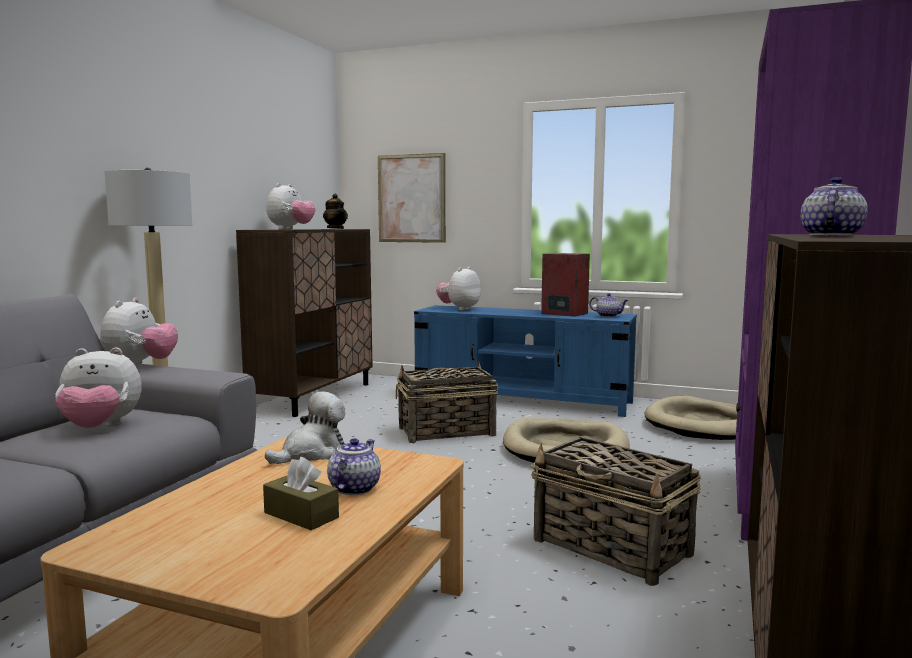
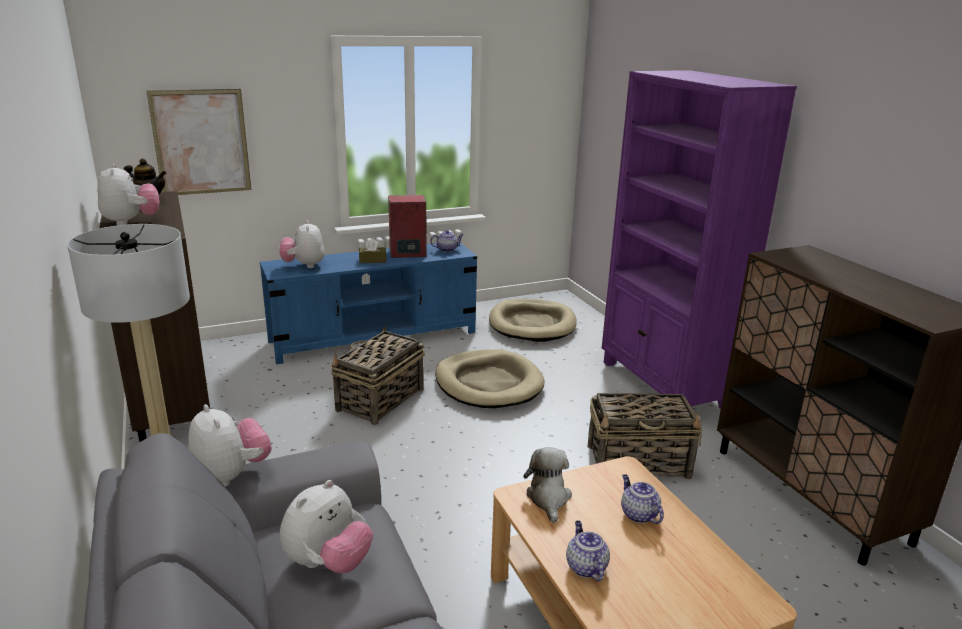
camera: 45 degrees left, 15 degrees up
brown tissue box [263,457,339,530] -> brown tissue box moved to [359,239,386,263]
teapot [800,177,868,236] -> teapot moved to [566,521,610,582]

